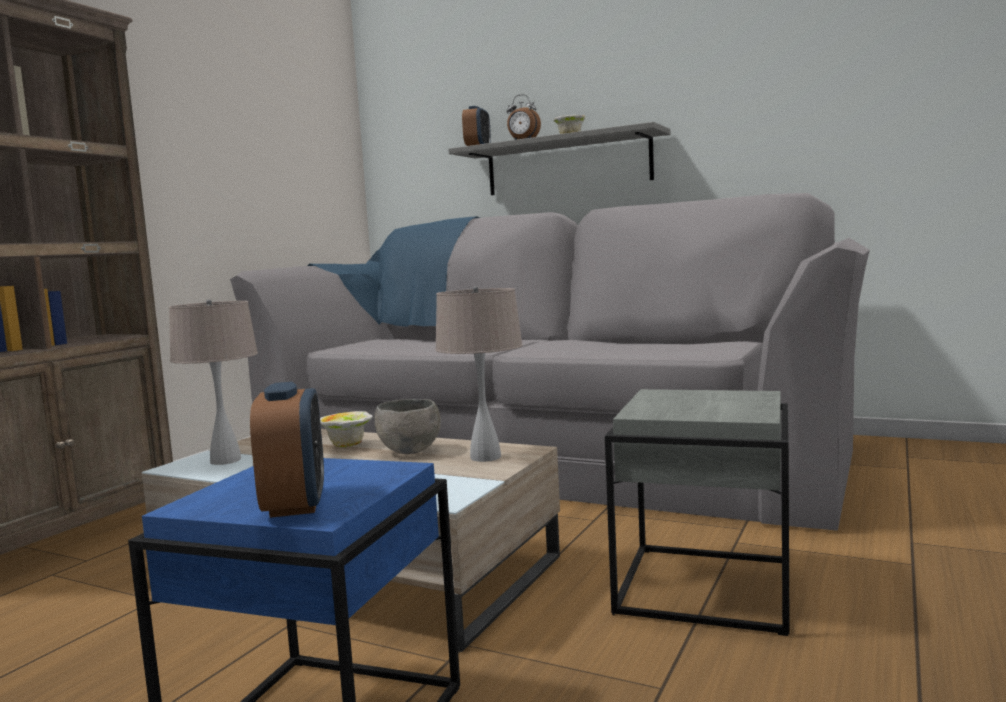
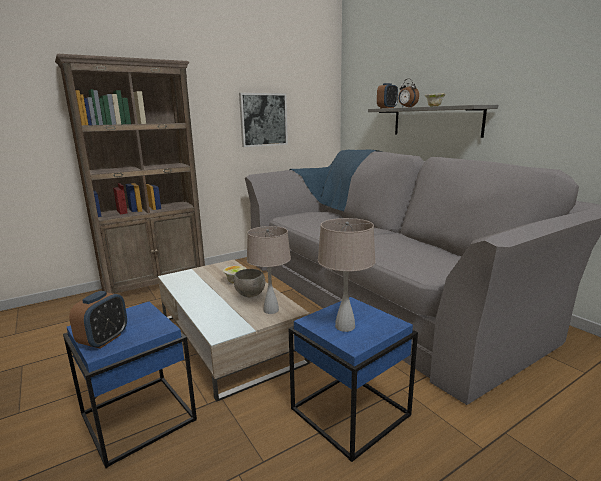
camera: 30 degrees right, 10 degrees up
beige table lamp [169,299,258,465] -> beige table lamp moved to [318,218,376,332]
grey side table [605,389,790,636] -> blue side table [289,297,418,462]
none -> picture [239,93,288,147]

